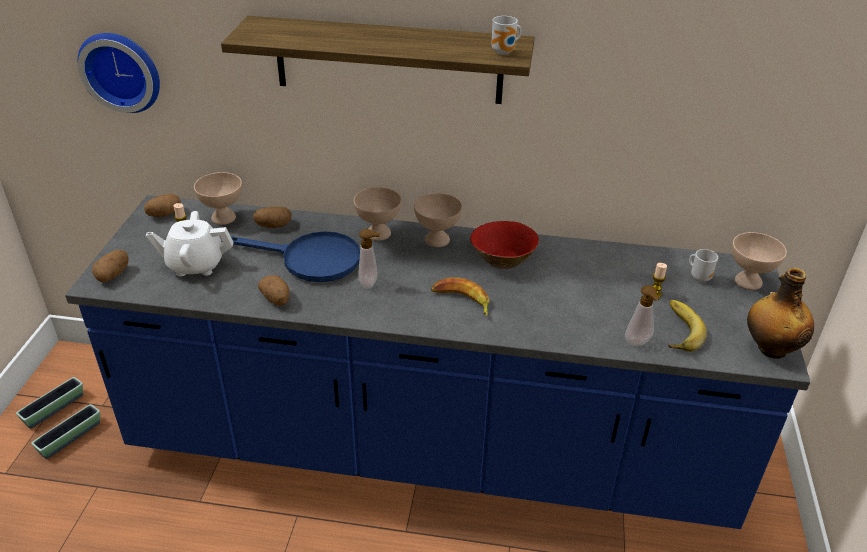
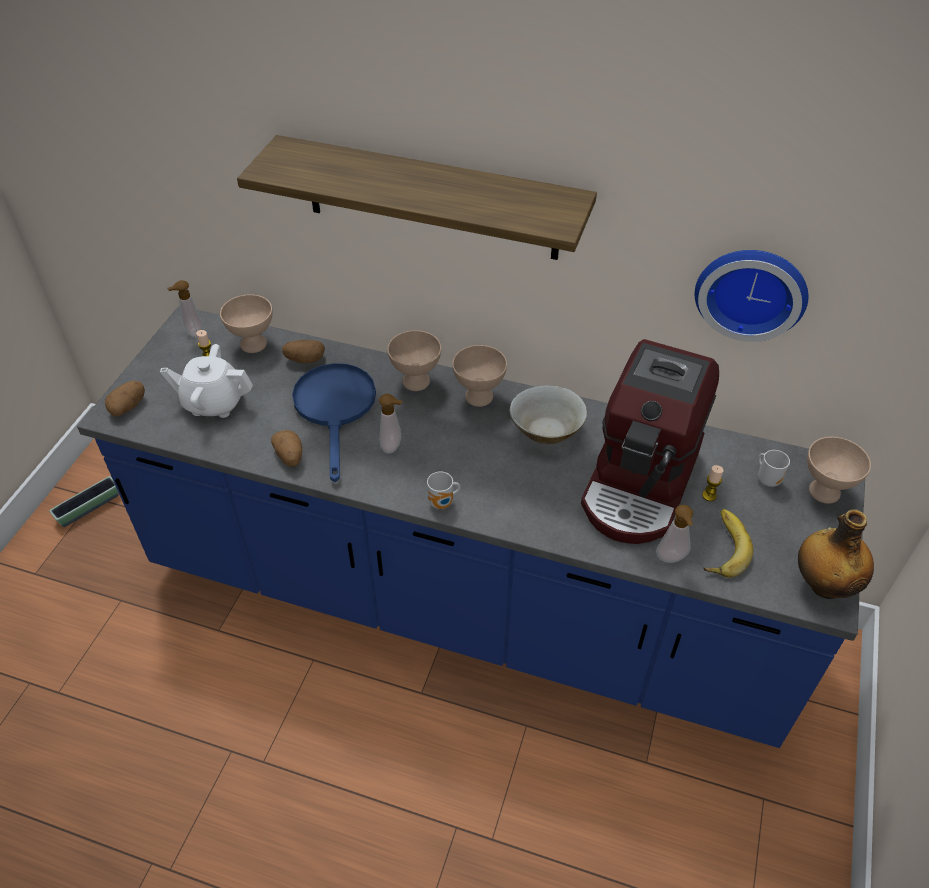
camera: 10 degrees right, 10 degrees up
planter [31,404,100,459] -> none
wall clock [78,33,160,113] -> wall clock moved to [695,250,809,342]
potato [144,194,181,217] -> soap dispenser [167,280,203,338]
blue frying pan [231,231,360,282] -> blue frying pan turned 120 degrees counterclockwise [292,363,376,482]
banana [431,277,489,317] -> none
red bowl [470,221,539,269] -> beige bowl [509,385,587,444]
mug [492,16,522,55] -> mug moved to [427,471,460,509]
none -> coffee machine [581,339,719,544]

